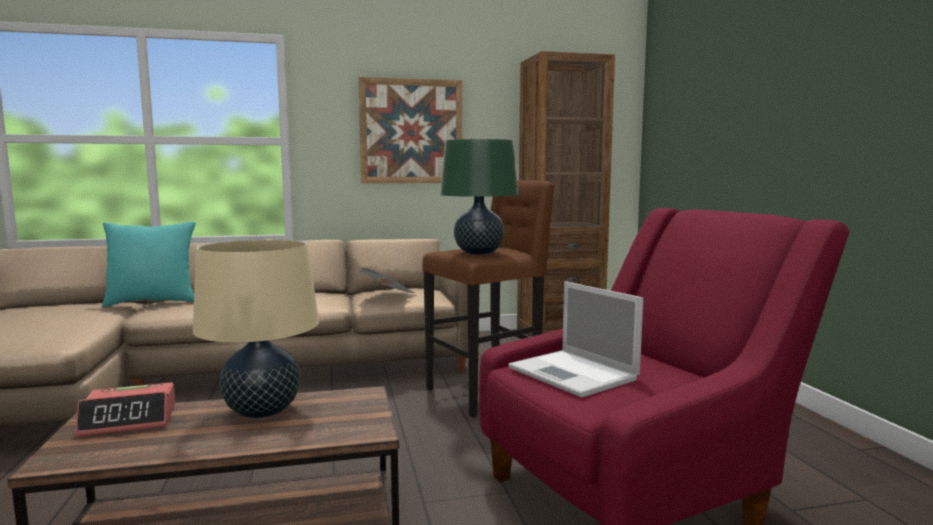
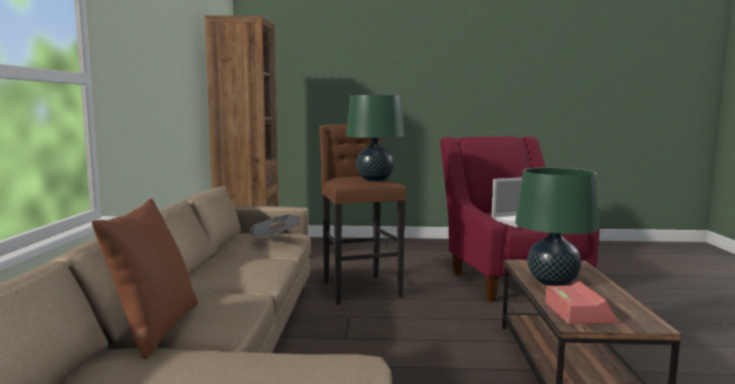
camera: 75 degrees left, 0 degrees up
turquoise pillow [102,222,196,307] -> brown pillow [92,199,198,359]
beige table lamp [193,239,319,418] -> green table lamp [515,167,599,286]
picture [358,77,462,183] -> none

